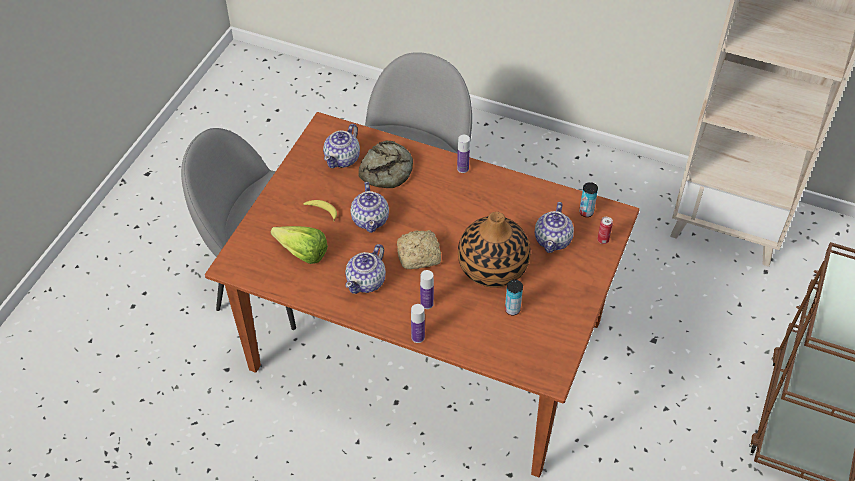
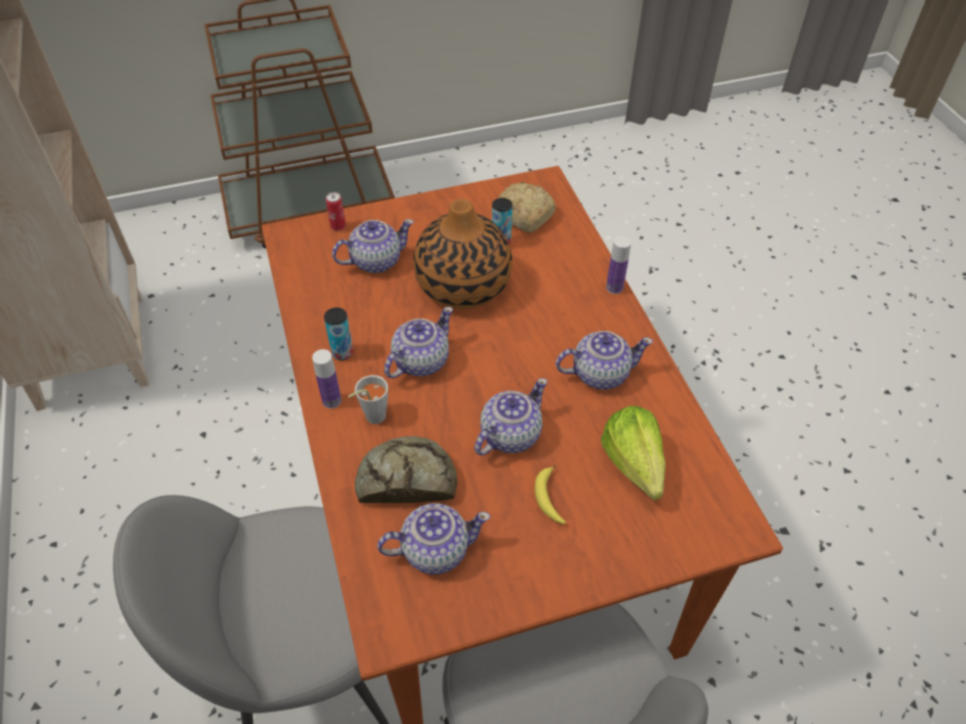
camera: 130 degrees left, 0 degrees up
bread [397,230,441,269] -> bread moved to [497,182,556,233]
bottle [420,270,434,309] -> none
can [579,182,598,217] -> can moved to [324,308,353,360]
none -> grey cup [348,375,388,424]
none -> teapot [384,307,453,378]

